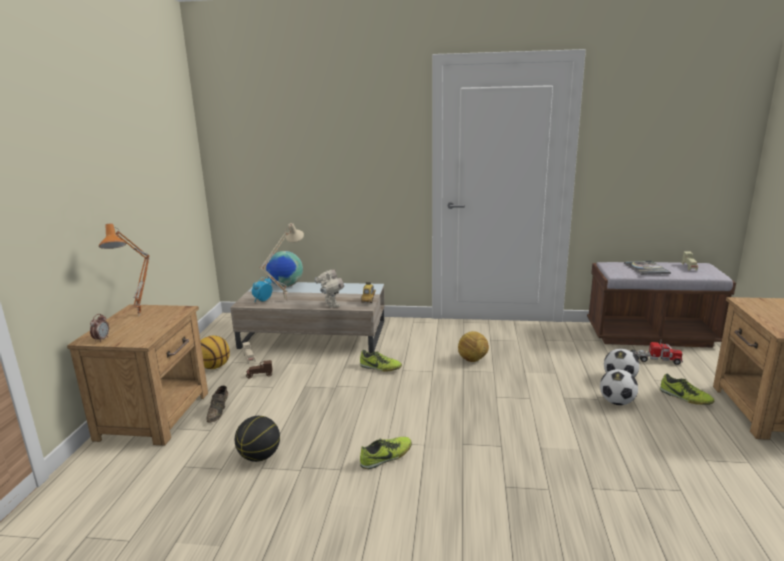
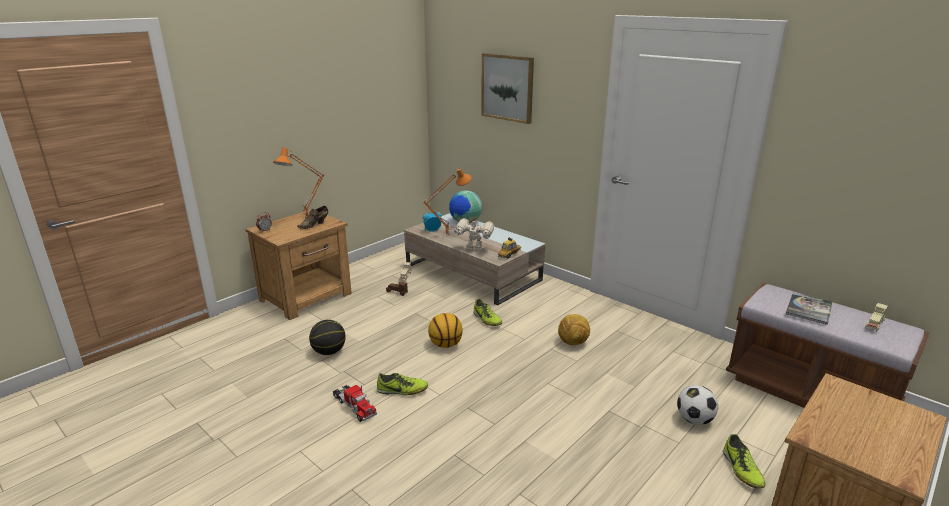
camera: 35 degrees right, 5 degrees up
basketball [200,336,230,369] -> basketball moved to [428,313,463,348]
brown shoe [207,385,228,423] -> brown shoe moved to [297,206,329,229]
beige table lamp [259,223,304,299] -> orange table lamp [423,168,472,236]
toy robot [314,269,344,308] -> toy robot turned 90 degrees counterclockwise [454,218,494,252]
football [600,369,638,405] -> none
toy truck [631,340,683,365] -> toy truck moved to [333,385,377,422]
none -> picture [481,53,534,124]

